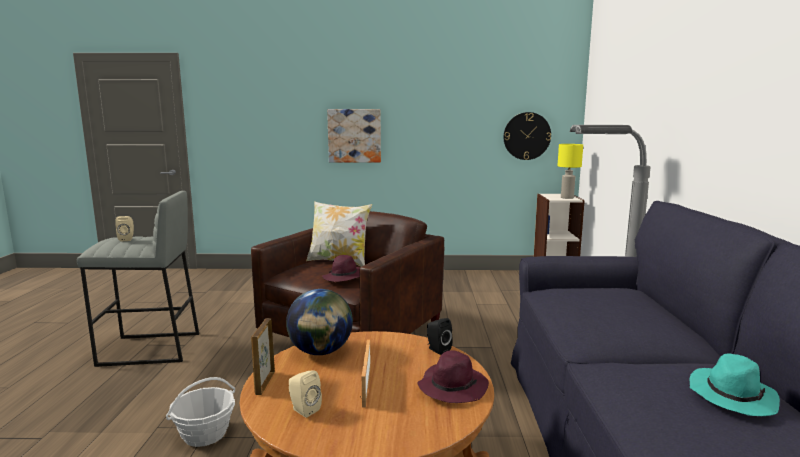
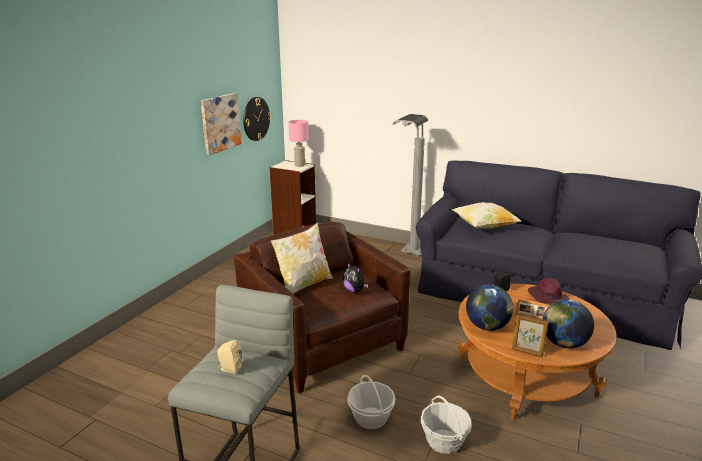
camera: 65 degrees left, 10 degrees up
beige speaker [289,370,322,418] -> globe [542,299,594,348]
purple hat [322,255,360,282] -> plush toy [343,262,368,293]
picture [327,109,381,163] -> picture moved to [201,93,242,155]
yellow table lamp [557,144,583,199] -> pink table lamp [289,120,309,167]
turquoise hat [690,353,780,416] -> none
none -> basket [347,375,395,429]
none -> pillow [452,202,521,229]

